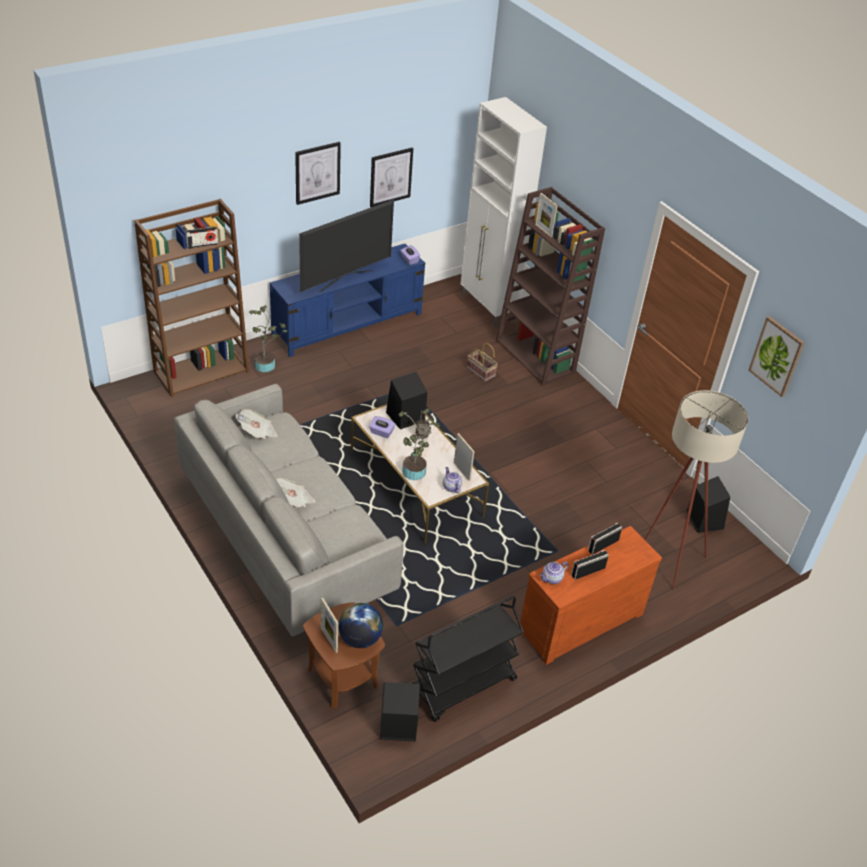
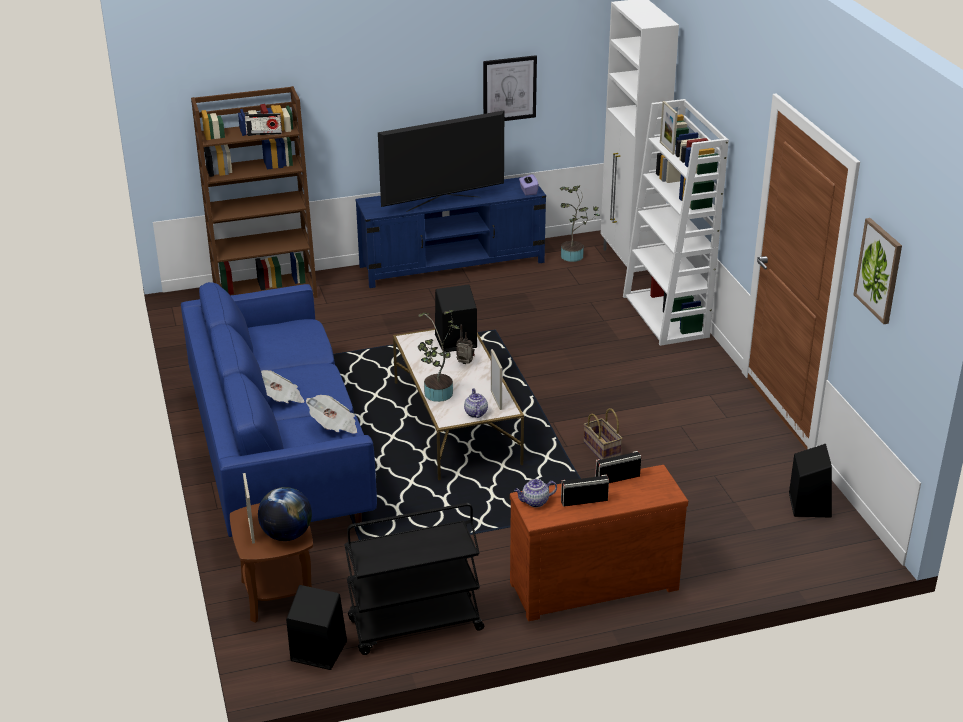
camera: 20 degrees right, 10 degrees down
grey sofa [174,384,403,637] -> blue sofa [181,282,377,537]
newspaper [236,409,278,439] -> newspaper moved to [306,395,357,434]
potted plant [249,305,287,372] -> potted plant moved to [560,185,600,262]
picture [295,142,341,205] -> none
purple tissue box [369,416,395,438] -> none
basket [467,343,498,382] -> basket moved to [584,408,622,460]
brown bookcase [495,187,605,386] -> white bookcase [623,99,729,346]
beige floor lamp [644,390,748,589] -> none

